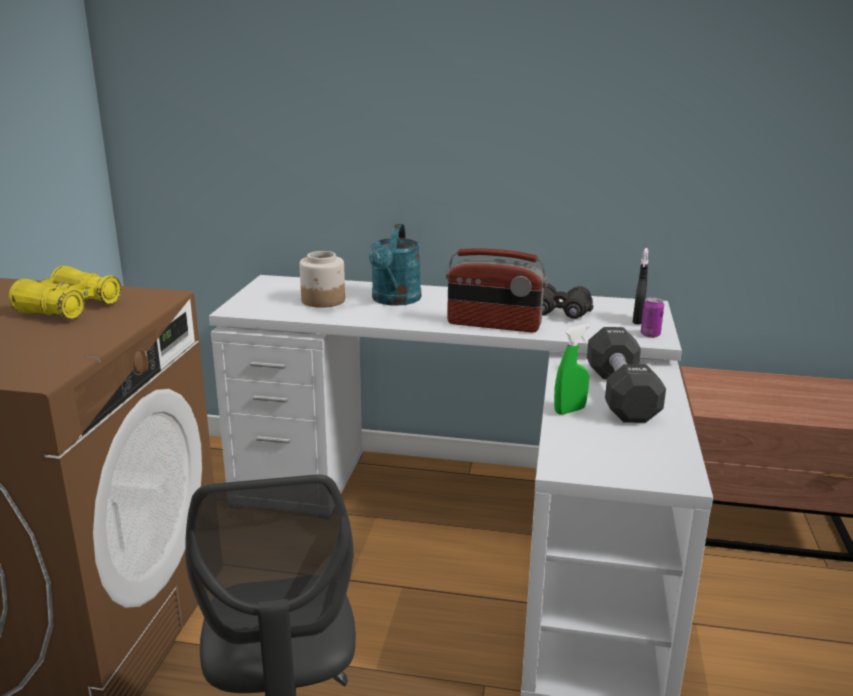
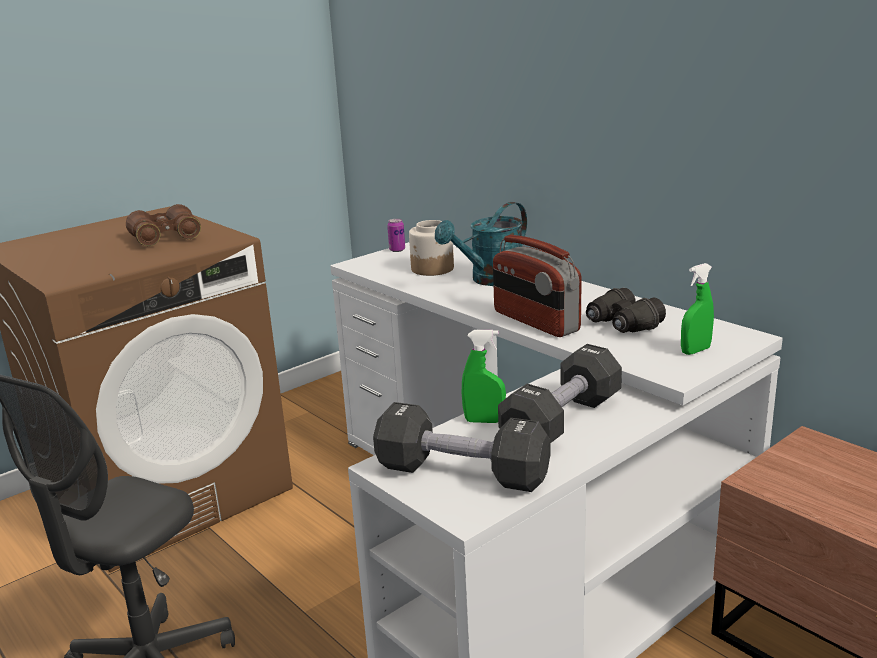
camera: 40 degrees right, 0 degrees up
yellow binoculars [9,266,122,320] -> brown binoculars [126,204,201,246]
black spray bottle [633,248,649,325] -> green spray bottle [681,263,714,355]
can [641,297,664,338] -> can moved to [387,219,405,252]
none -> black dumbbell [373,402,550,492]

